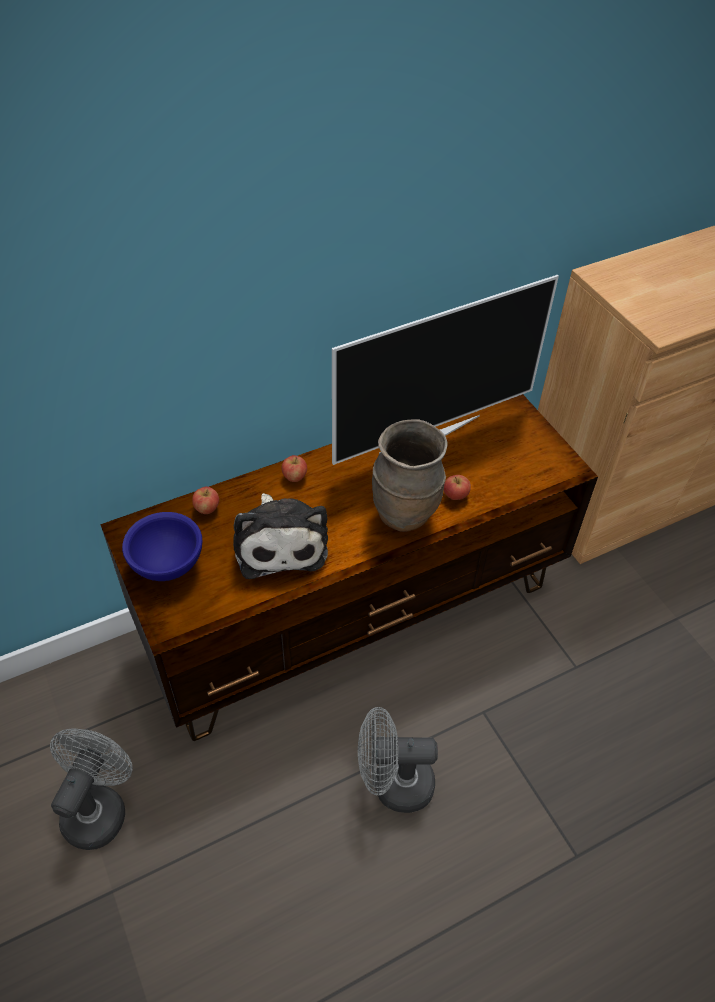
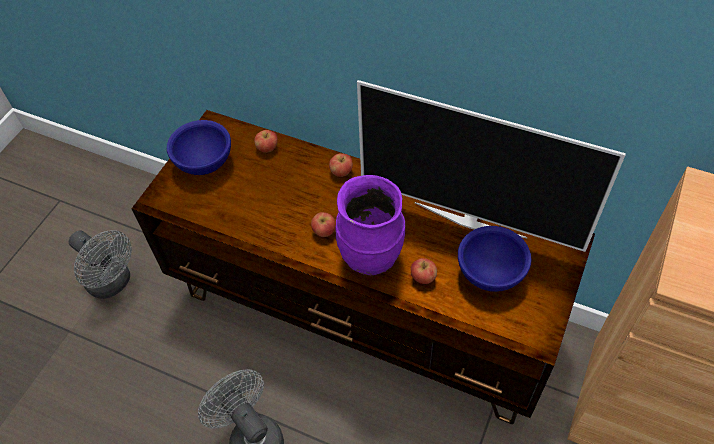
camera: 55 degrees right, 5 degrees up
grey fan [50,728,133,850] -> grey fan turned 60 degrees clockwise [69,230,132,299]
plush toy [233,493,328,579] -> none
brown vase [372,419,447,532] -> purple vase [335,175,405,275]
none -> apple [311,212,336,237]
none -> blue bowl [458,226,531,292]

